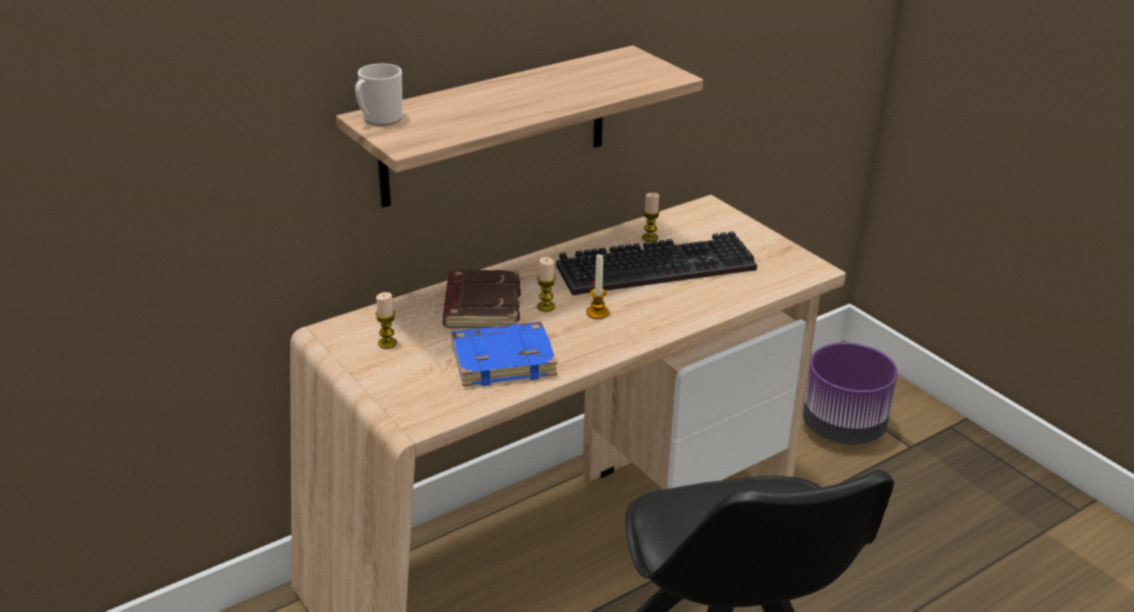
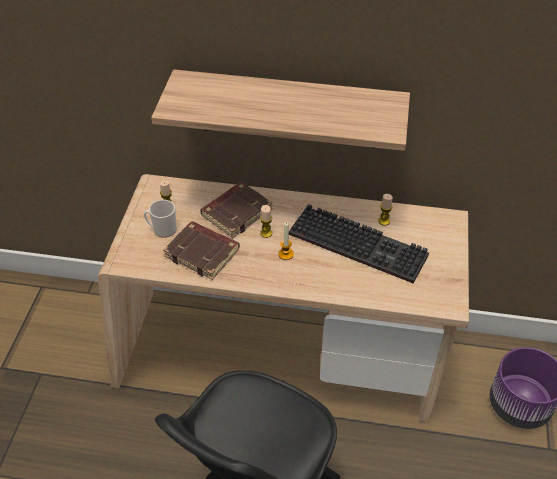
camera: 45 degrees right, 15 degrees up
mug [355,63,402,126] -> mug moved to [144,200,177,238]
blue book [452,322,558,386] -> brown book [163,221,240,280]

